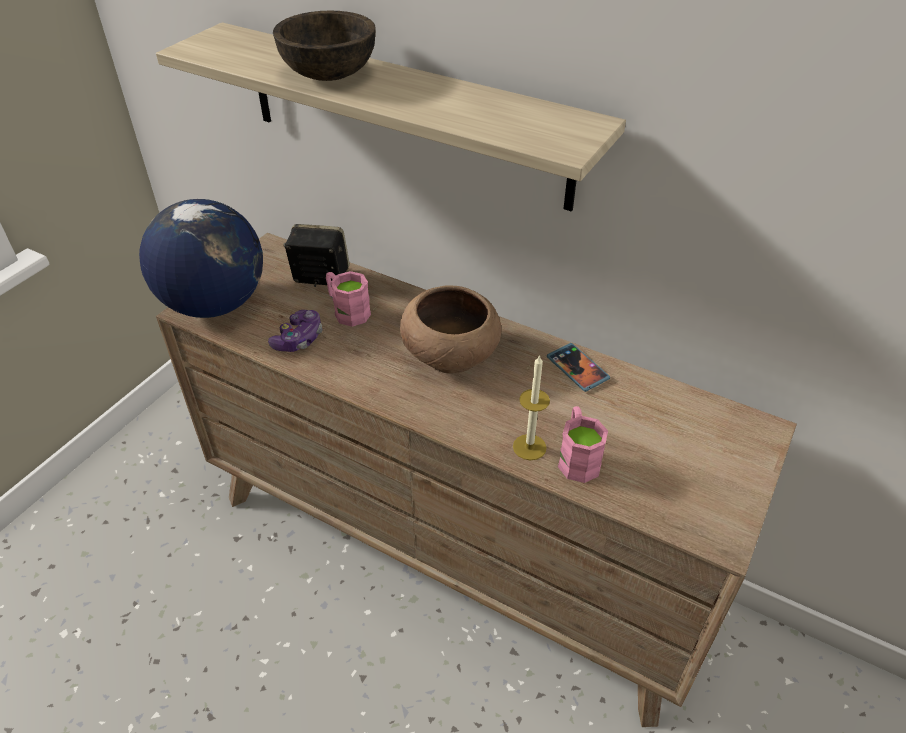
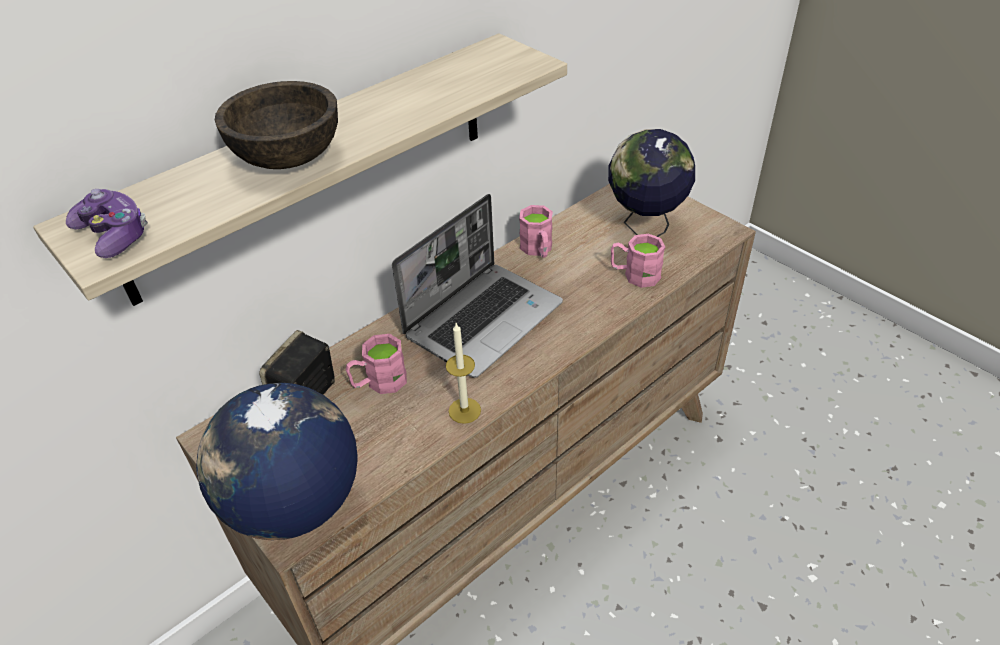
camera: 70 degrees left, 0 degrees up
game controller [268,310,322,352] -> game controller moved to [66,189,148,258]
brown bowl [400,286,502,373] -> laptop [392,194,563,378]
candle [513,354,550,460] -> candle moved to [446,323,481,424]
phone [547,343,610,392] -> pink mug [519,205,553,258]
none -> globe [608,129,695,237]

